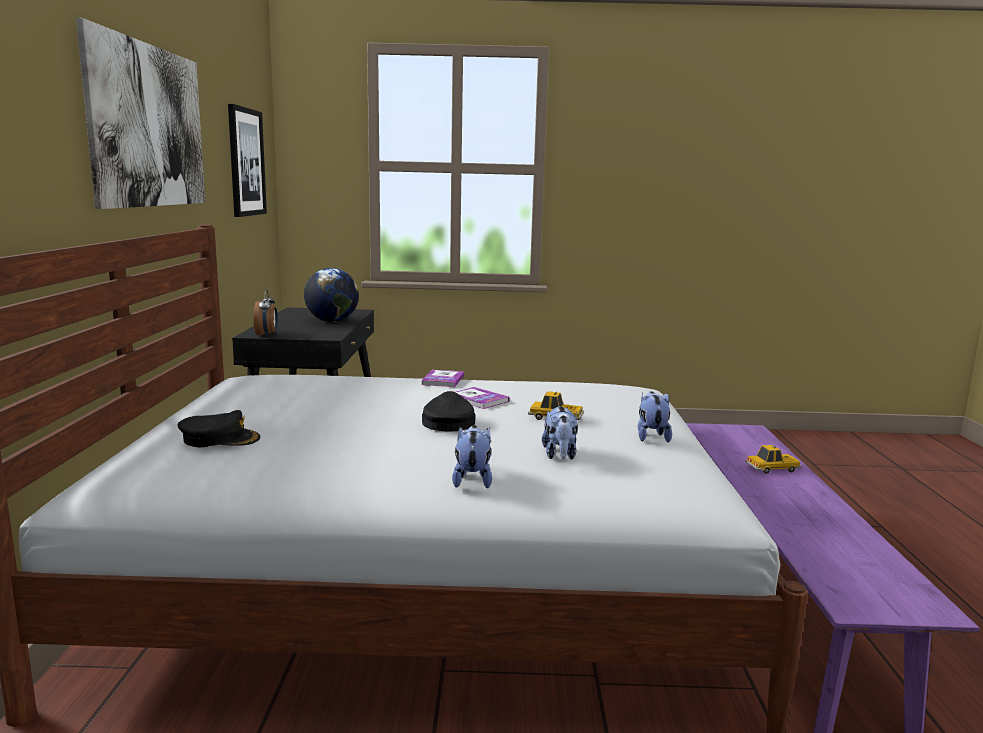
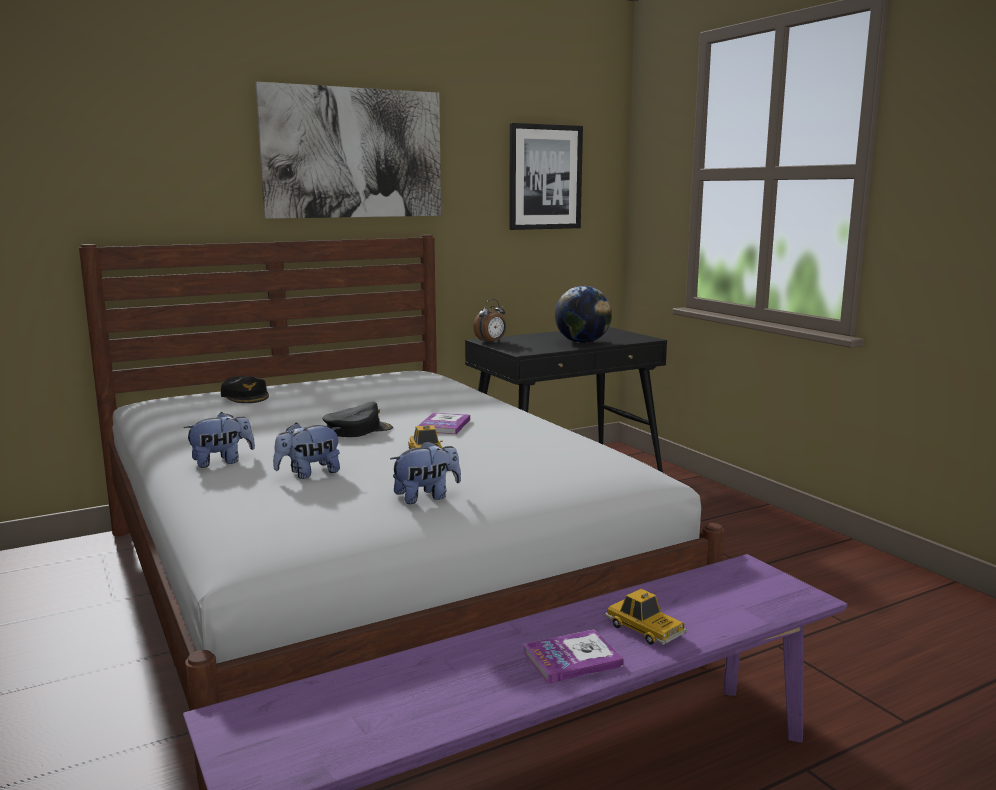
camera: 60 degrees right, 0 degrees up
book [422,370,464,387] -> book moved to [523,629,624,683]

